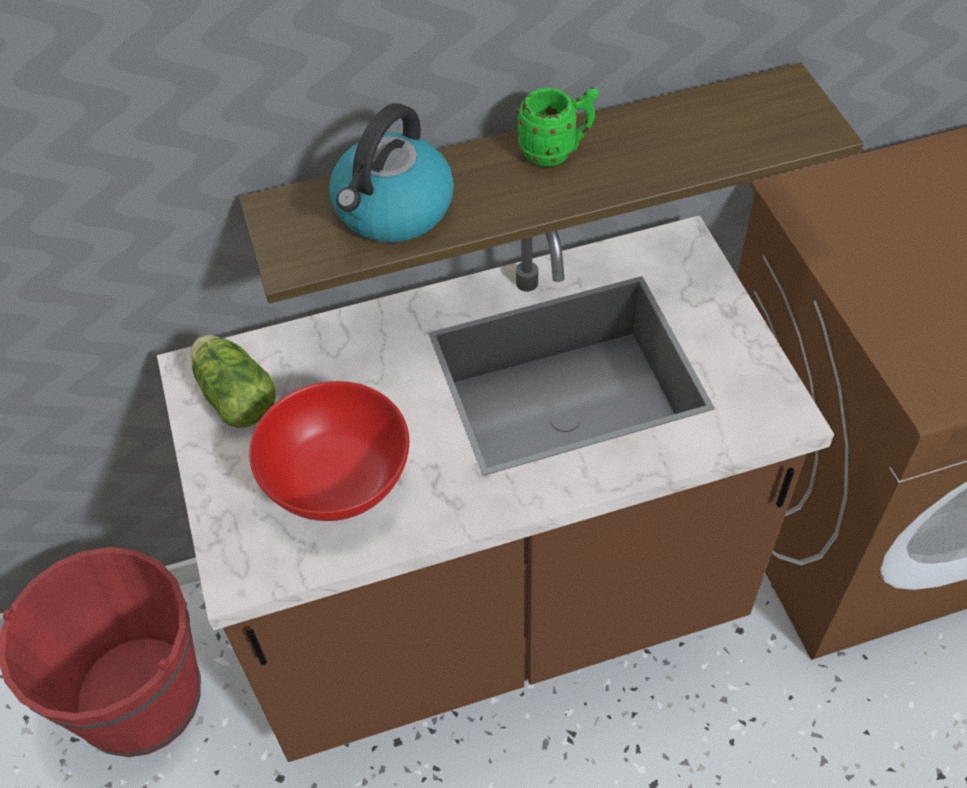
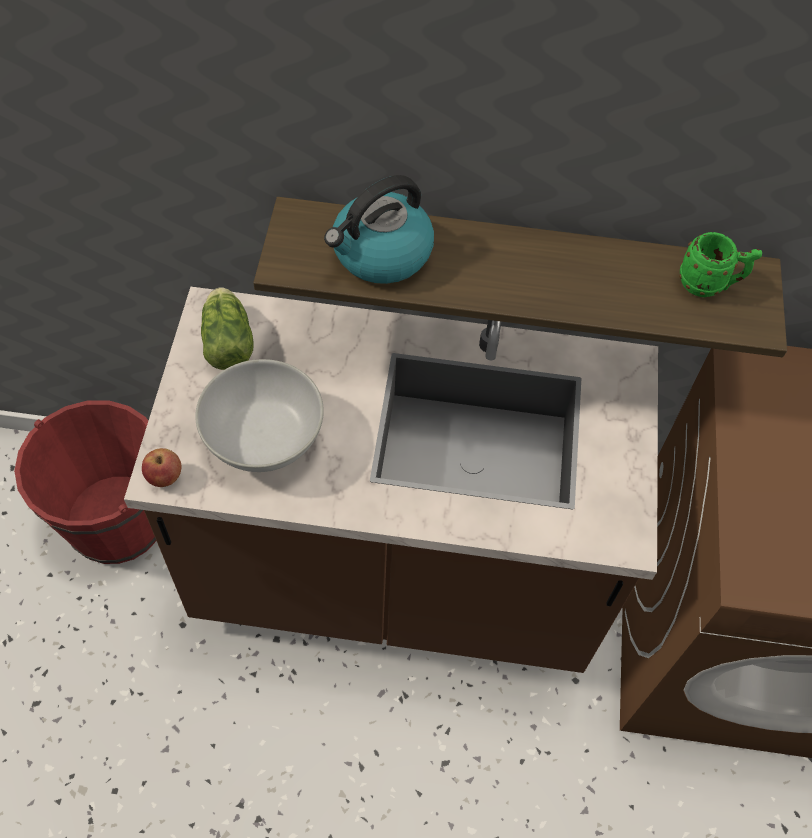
camera: 20 degrees right, 5 degrees up
red bowl [249,381,409,521] -> white bowl [195,359,324,472]
green mug [517,87,599,166] -> green mug moved to [679,232,762,297]
none -> apple [142,448,181,487]

